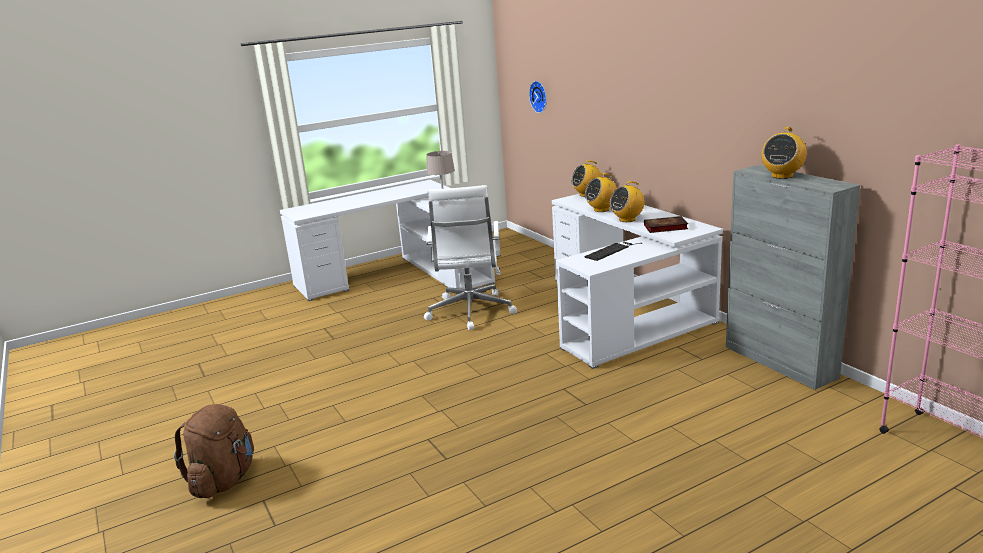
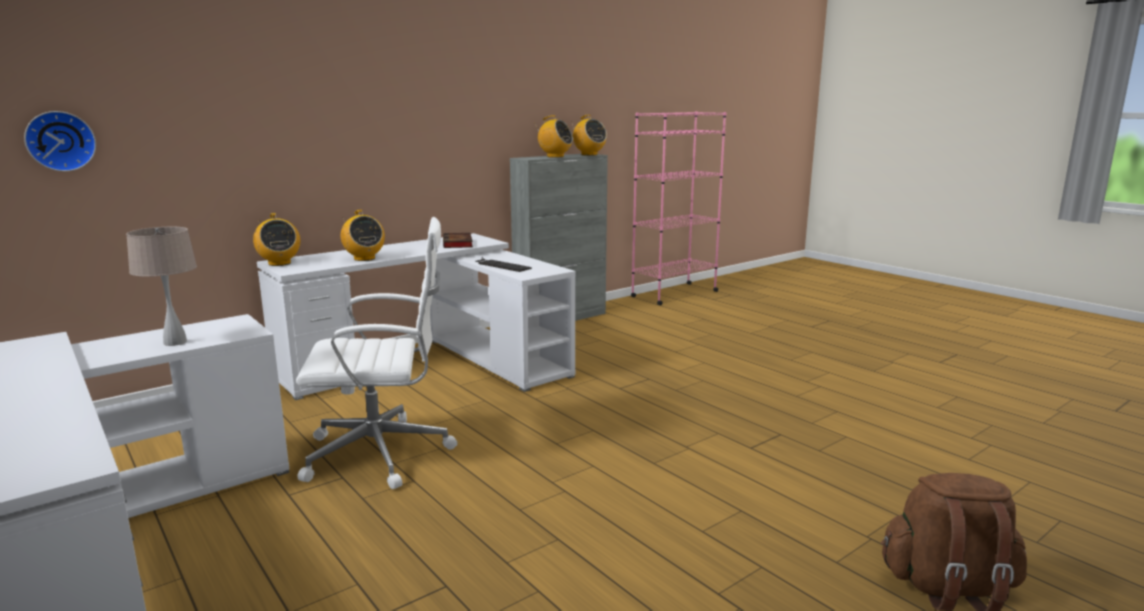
camera: 100 degrees left, 5 degrees down
radio [610,181,645,222] -> radio moved to [572,115,607,156]

